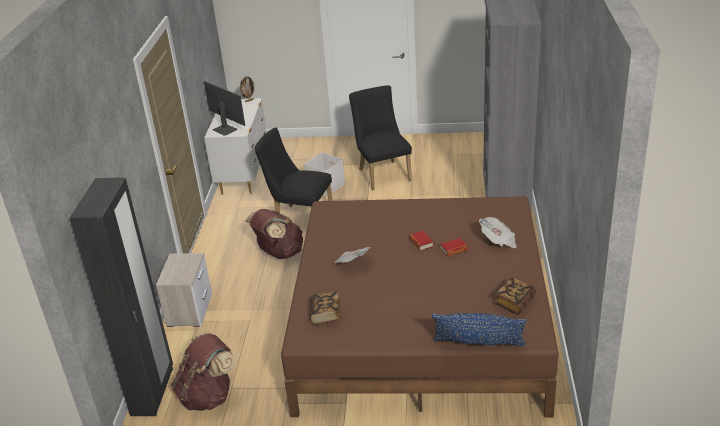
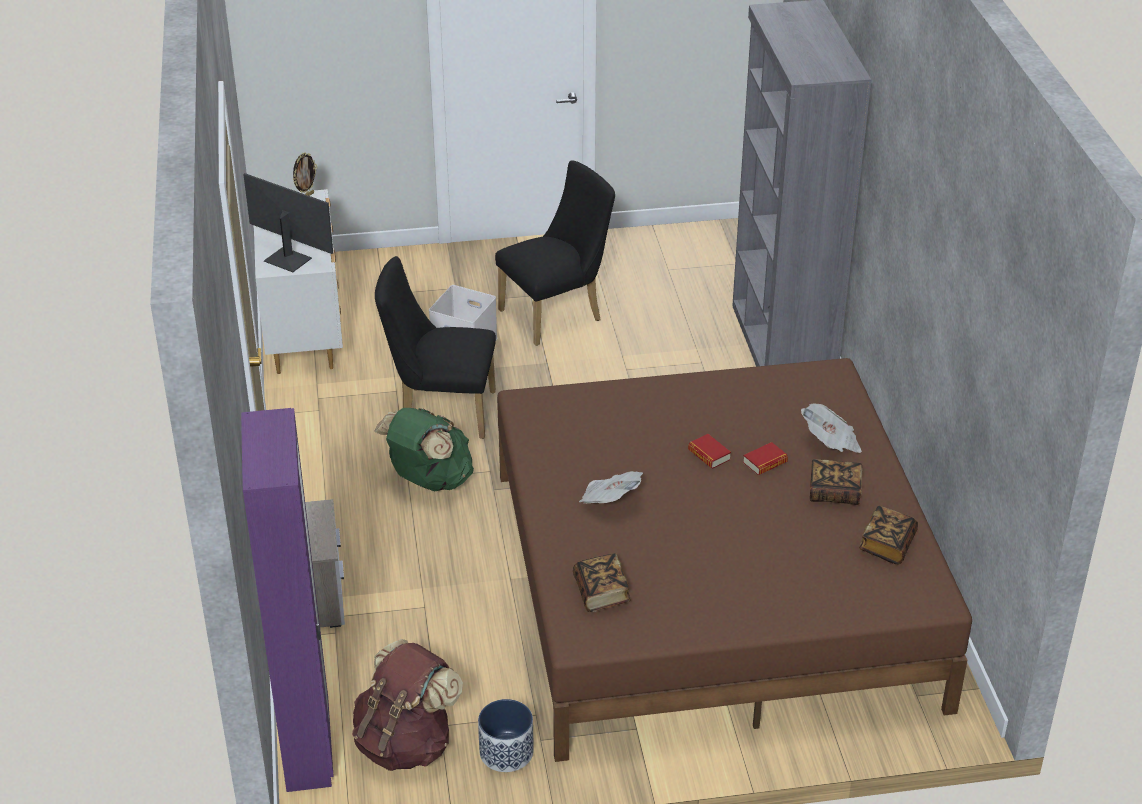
camera: 15 degrees left, 5 degrees up
black wardrobe [70,177,173,416] -> purple wardrobe [241,408,334,792]
brown backpack [246,209,303,259] -> green backpack [374,408,474,491]
black chair [349,86,412,190] -> black chair turned 90 degrees clockwise [495,160,615,346]
blue pillow [432,313,527,347] -> none
none -> planter [478,699,534,772]
none -> book [810,459,862,505]

